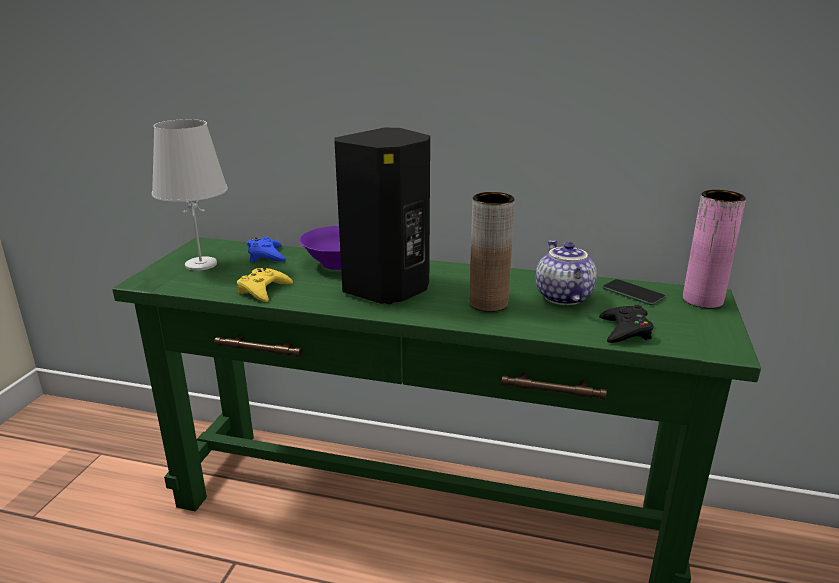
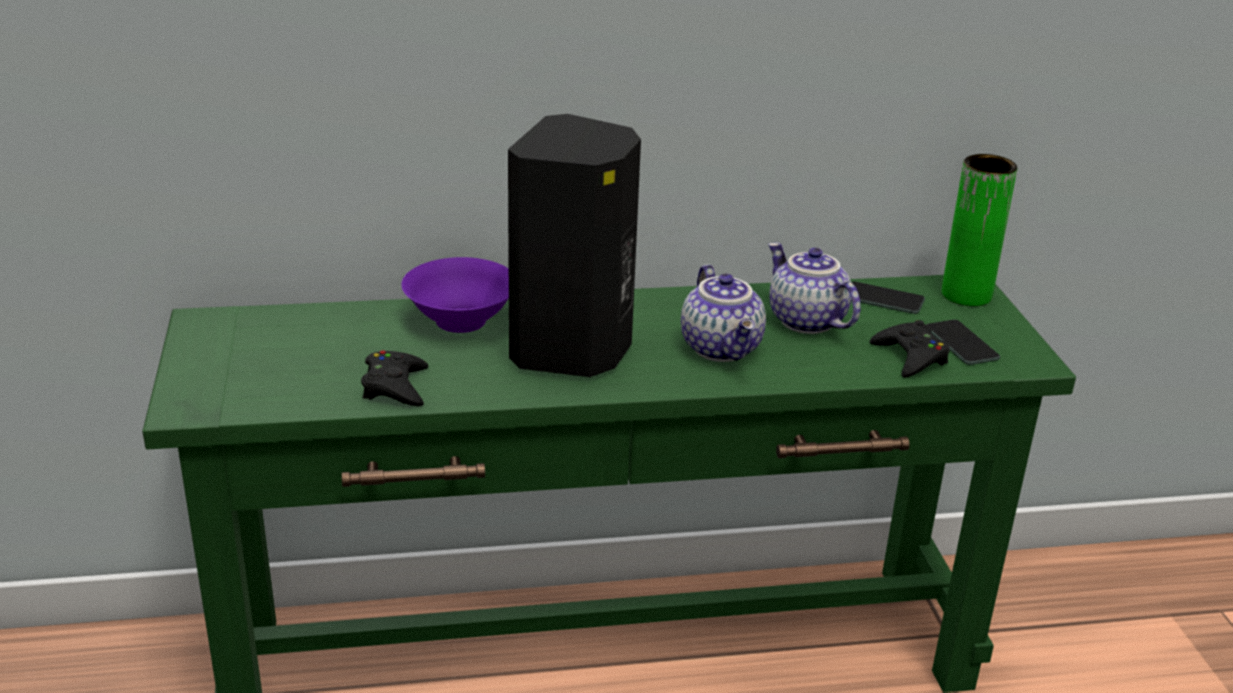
camera: 25 degrees left, 5 degrees up
white table lamp [152,119,228,271] -> none
yellow game controller [237,267,293,302] -> black game controller [361,350,428,406]
blue game controller [247,237,286,262] -> none
brown vase [469,192,515,312] -> teapot [681,265,766,362]
pink vase [683,190,746,308] -> green vase [941,154,1017,306]
none -> phone [926,320,1000,365]

